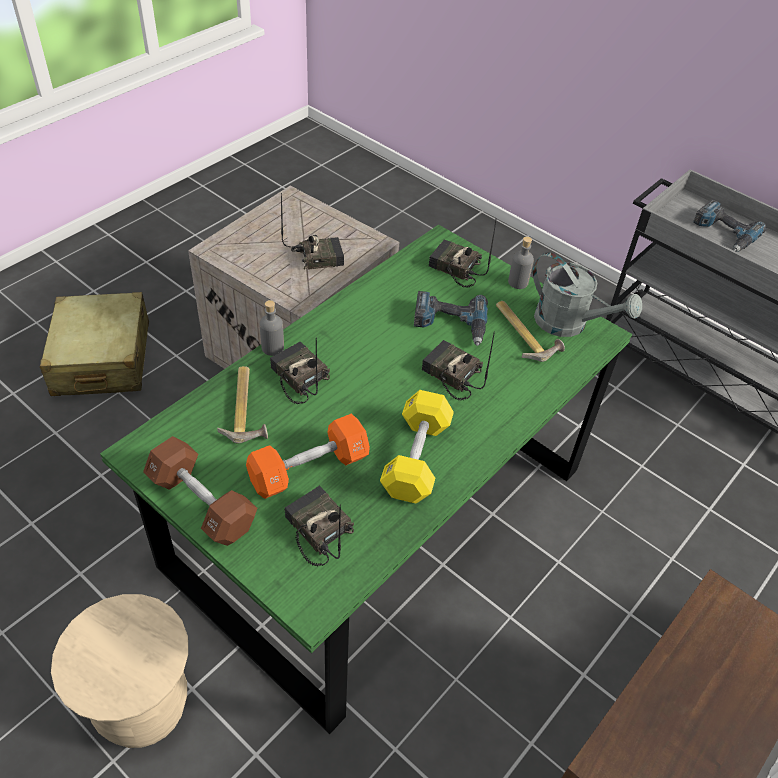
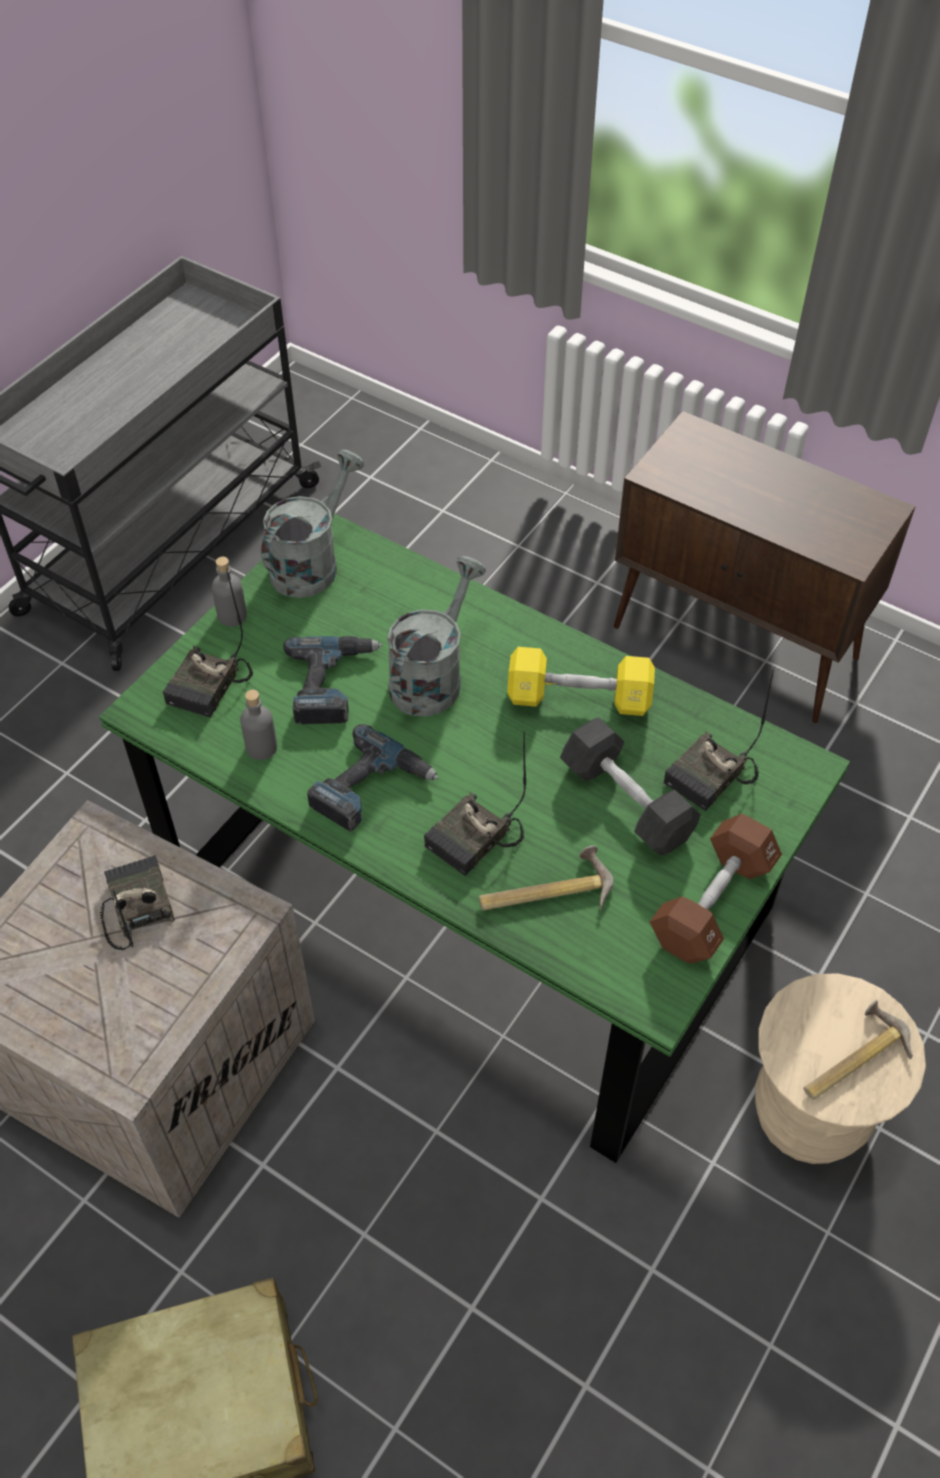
camera: 95 degrees left, 5 degrees up
orange dumbbell [246,414,370,499] -> black dumbbell [560,717,701,856]
grey bottle [260,300,284,356] -> grey bottle moved to [240,690,277,760]
radio [422,331,495,401] -> grey watering can [387,556,486,717]
hammer [496,301,565,362] -> hammer moved to [804,1000,913,1100]
power drill [693,200,767,252] -> power drill moved to [307,724,439,832]

